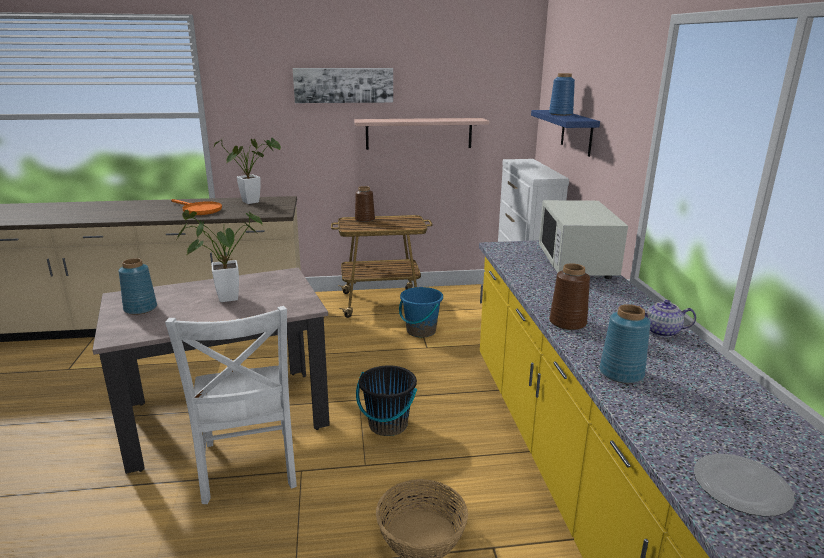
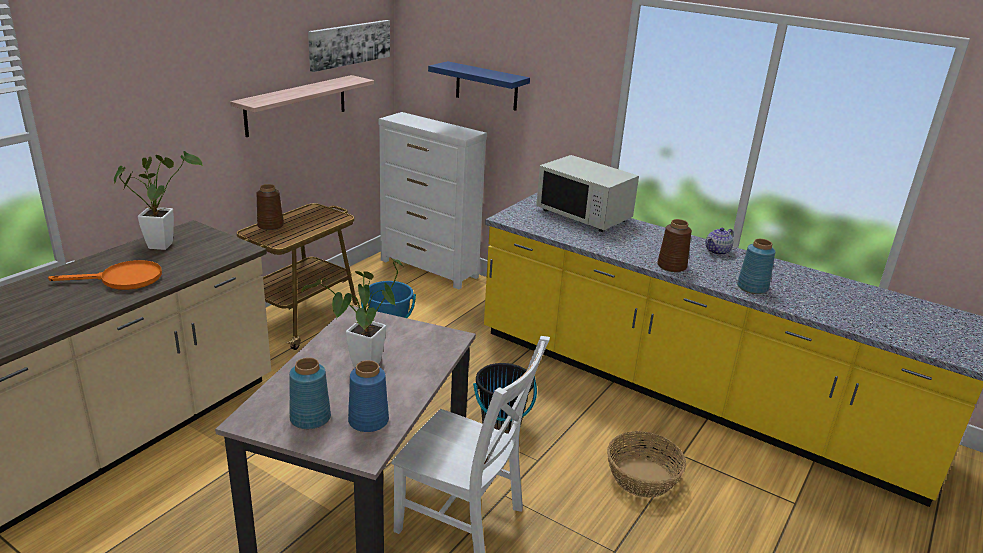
camera: 50 degrees left, 5 degrees up
picture [293,68,393,103] -> picture moved to [308,20,390,72]
blue vase [549,73,575,115] -> blue vase moved to [348,360,389,432]
plate [694,454,795,517] -> none

